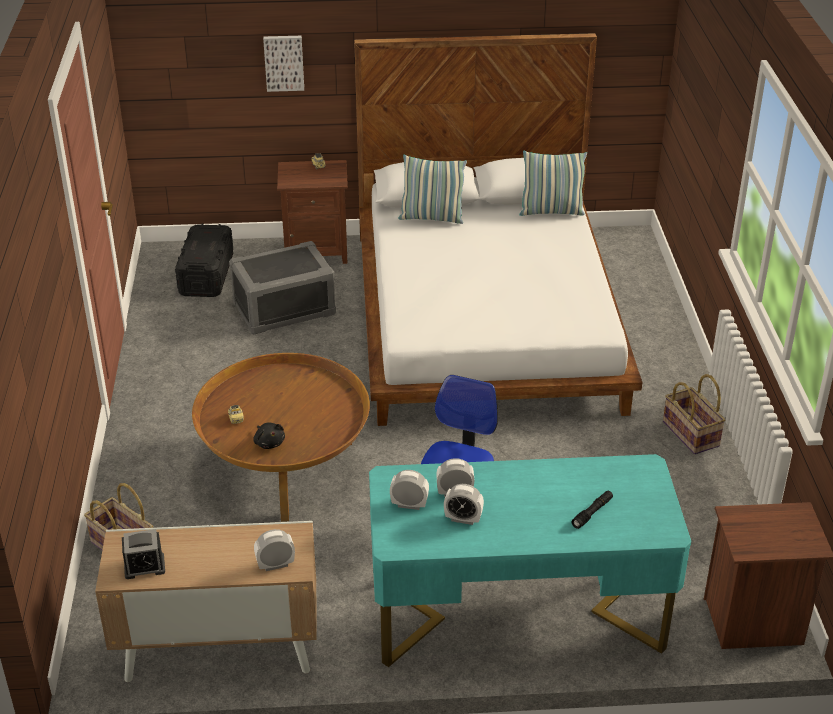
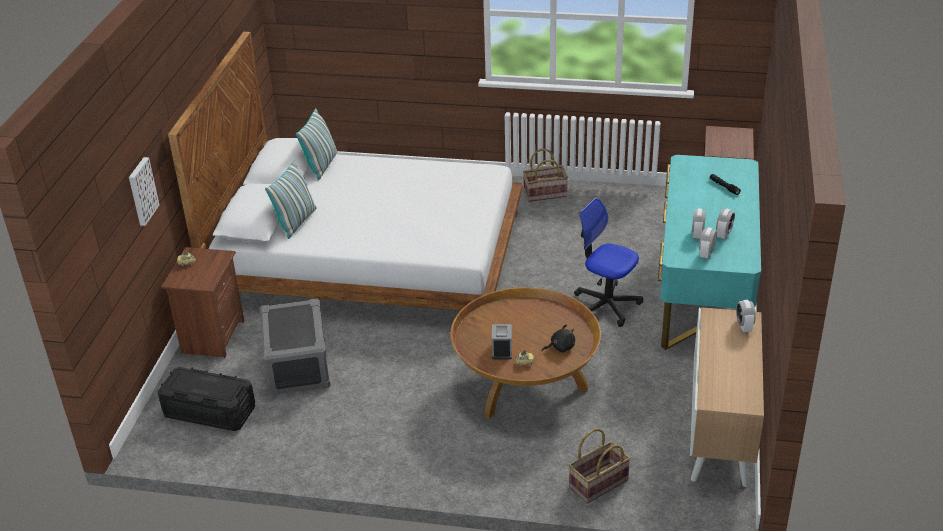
camera: 75 degrees left, 0 degrees up
alarm clock [122,529,165,579] -> alarm clock moved to [492,324,512,359]

